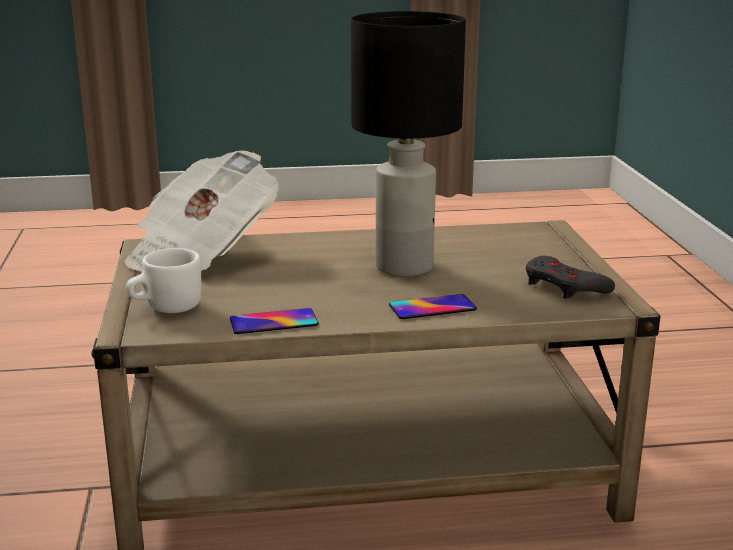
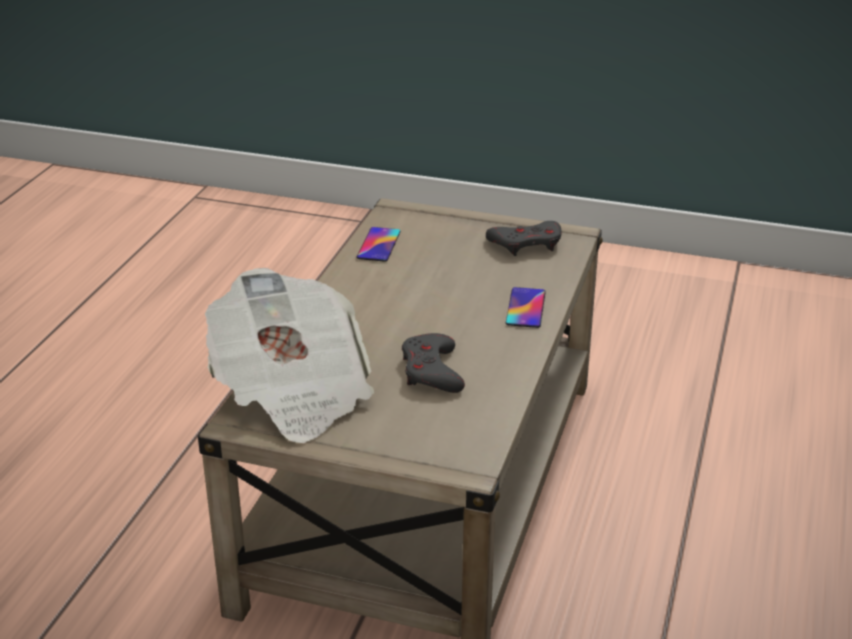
camera: 65 degrees left, 10 degrees up
white mug [126,248,201,313] -> none
phone [230,308,319,334] -> phone moved to [356,227,401,262]
black table lamp [351,11,466,276] -> none
none -> grey game controller [402,333,465,393]

